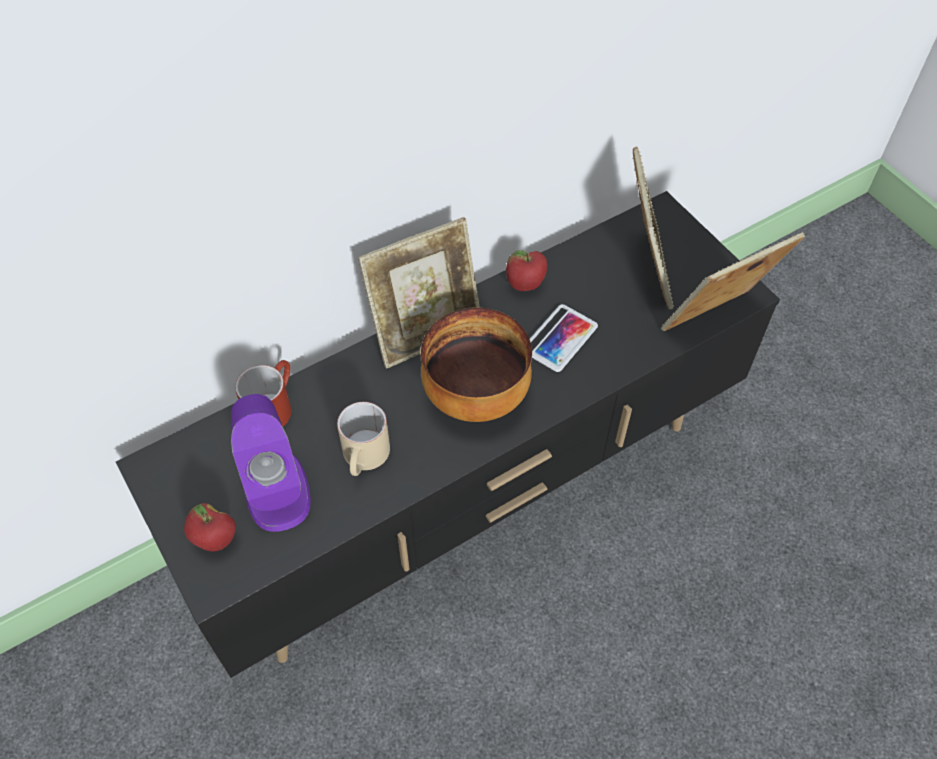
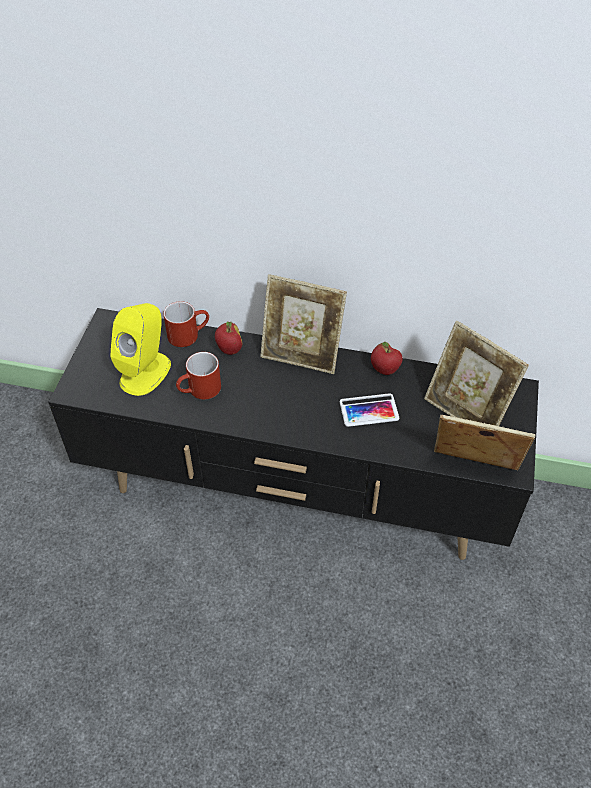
camera: 45 degrees right, 5 degrees down
apple [184,503,236,551] -> apple moved to [215,322,243,355]
purple speaker [231,394,311,532] -> yellow speaker [110,303,171,396]
beige mug [337,402,390,476] -> red mug [176,352,221,400]
bowl [421,307,532,422] -> none
picture frame [633,147,674,309] -> picture frame turned 90 degrees clockwise [424,321,529,426]

